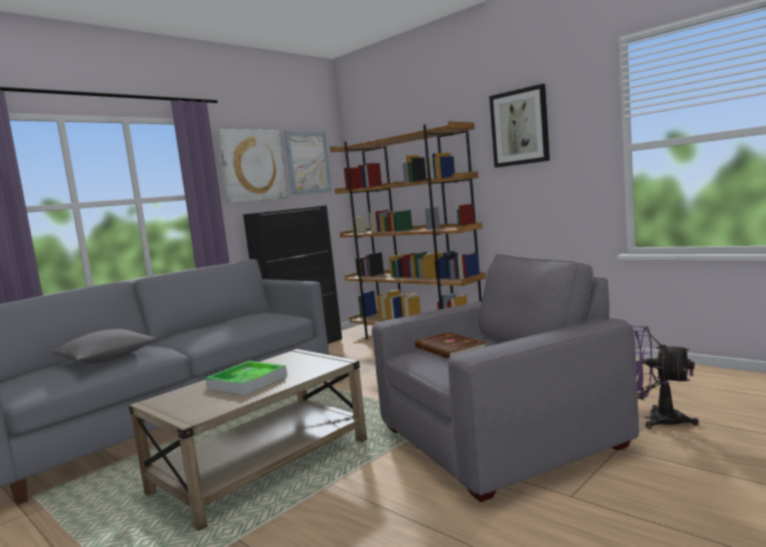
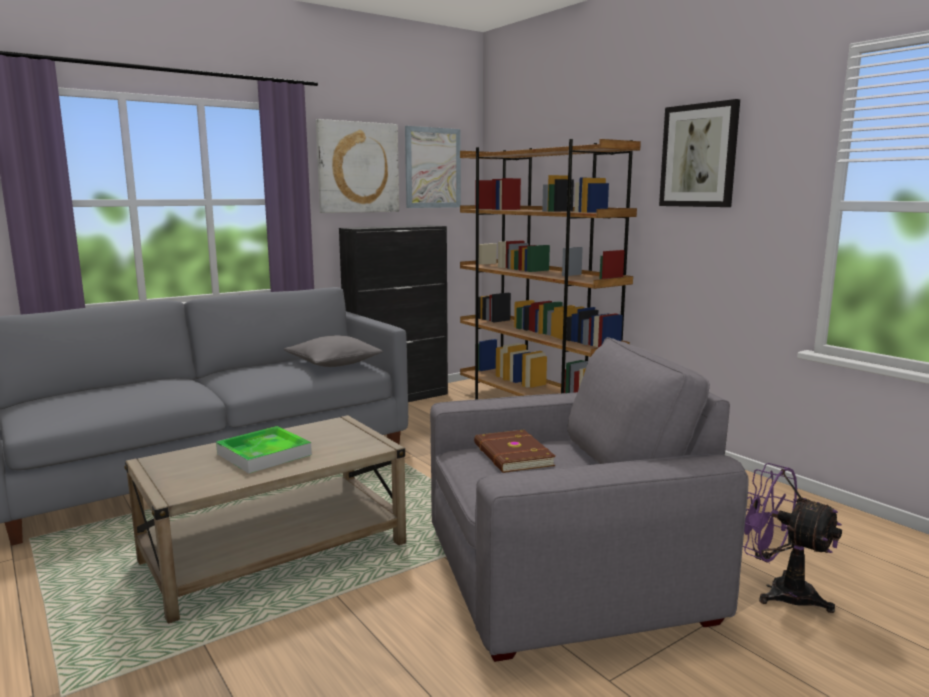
camera: 10 degrees right, 5 degrees up
grey pillow [49,329,156,363] -> grey pillow moved to [284,335,383,367]

